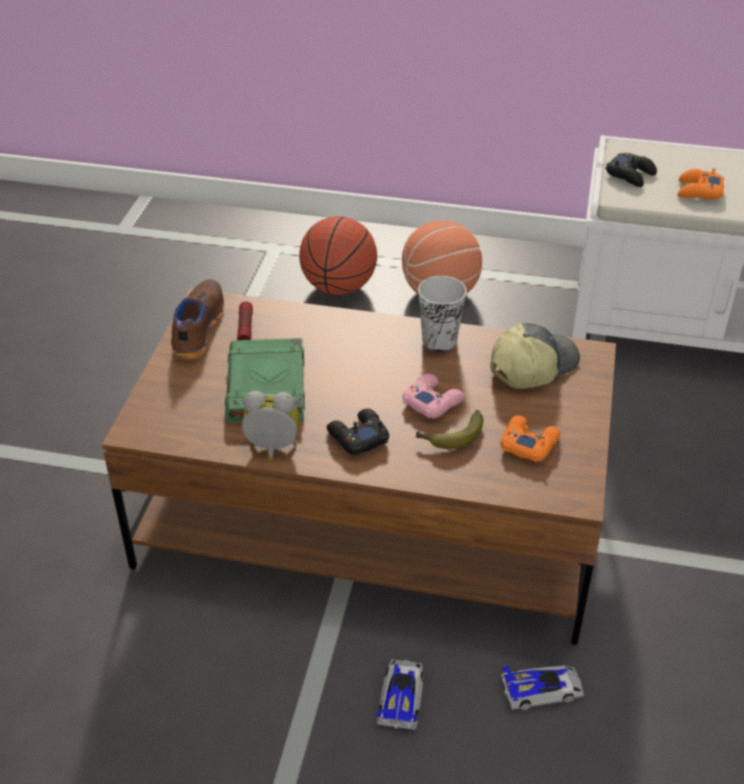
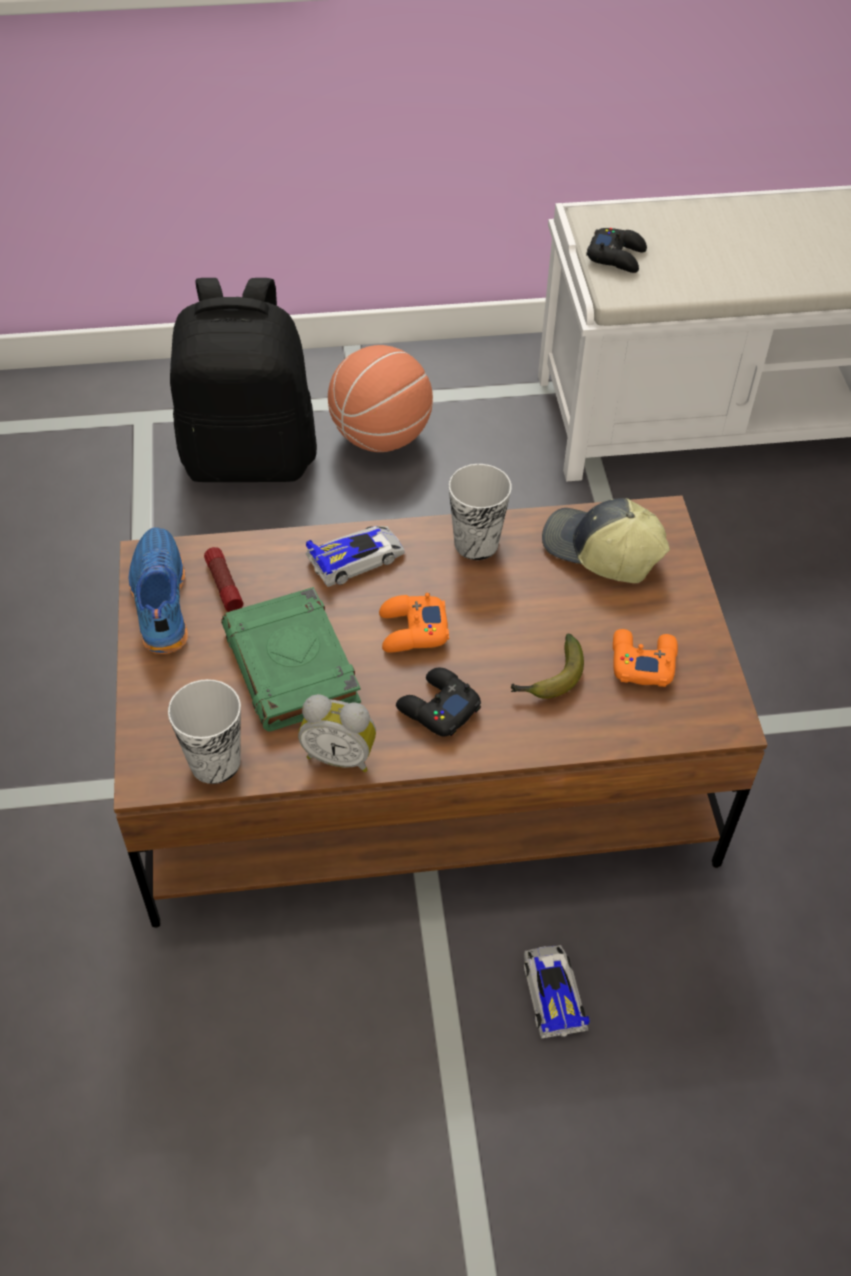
camera: 20 degrees left, 10 degrees up
brown shoe [171,279,224,359] -> blue shoe [128,527,188,654]
alarm clock [242,391,300,460] -> alarm clock turned 150 degrees counterclockwise [298,694,376,772]
basketball [299,216,377,295] -> black backpack [170,278,317,482]
pink game controller [403,374,465,418] -> none
cap [490,323,580,389] -> cap turned 90 degrees counterclockwise [542,498,670,583]
toy car [501,664,584,710] -> toy car moved to [306,526,405,587]
orange game controller [678,168,724,199] -> orange game controller moved to [379,593,449,652]
none -> cup [168,679,241,784]

